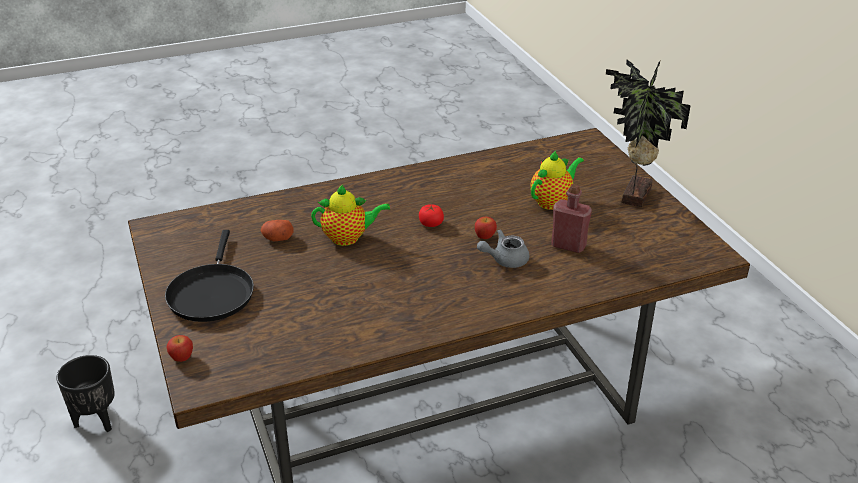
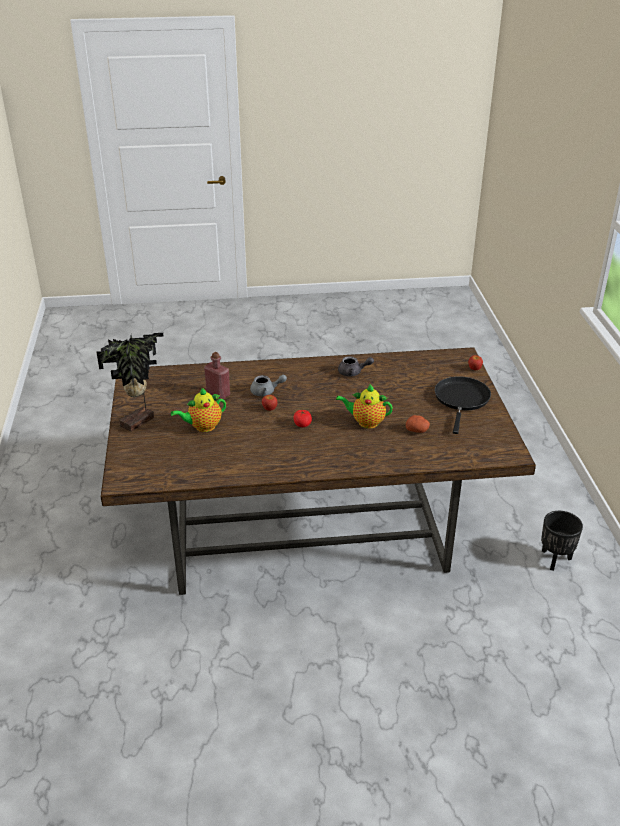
camera: 165 degrees left, 0 degrees up
none -> grey teapot [338,356,374,377]

